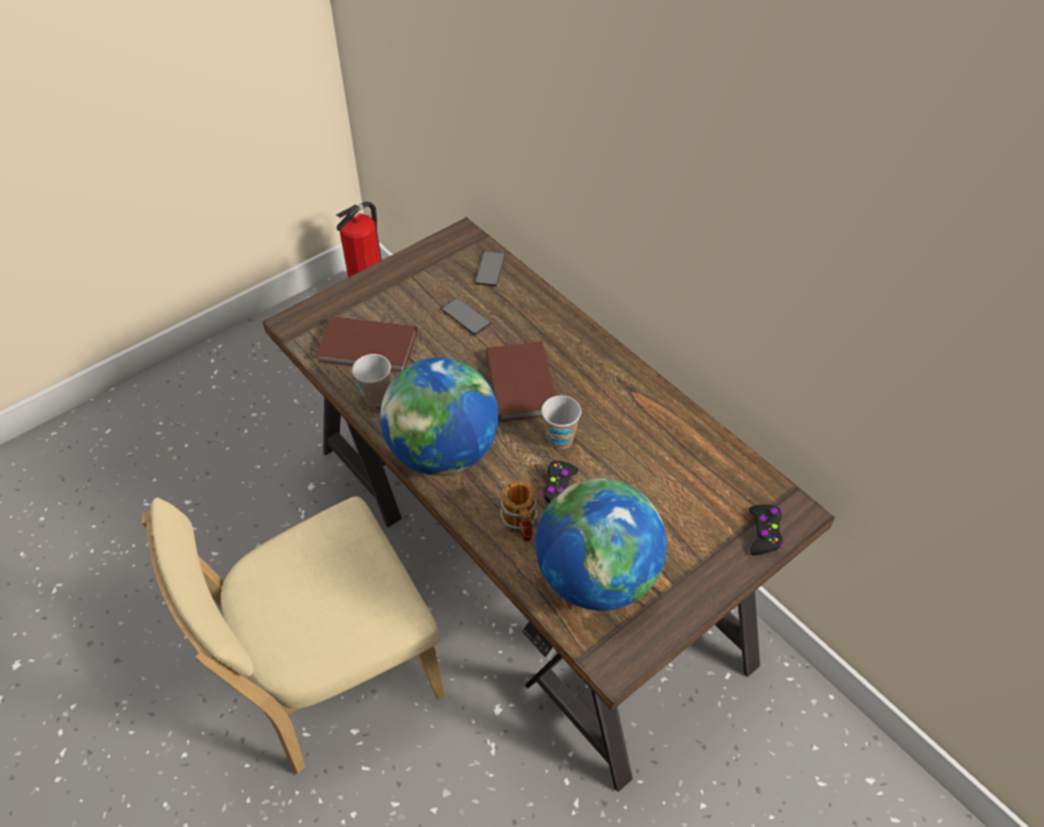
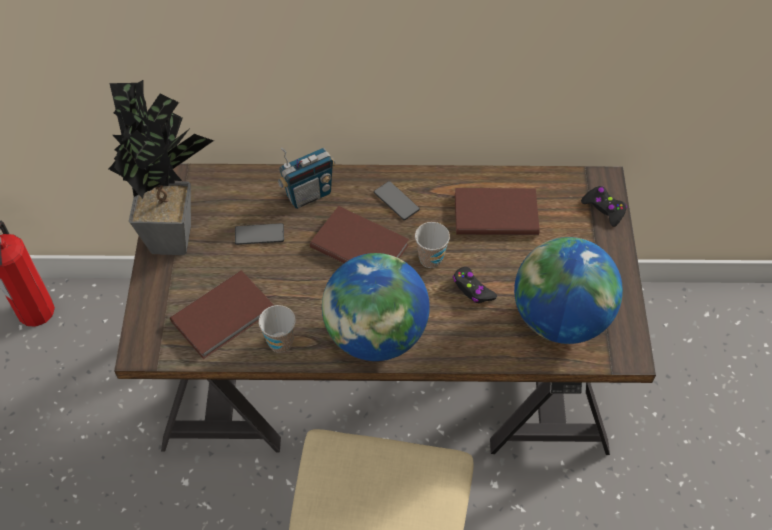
camera: 50 degrees left, 5 degrees up
phone [475,251,505,286] -> phone moved to [374,181,420,220]
mug [500,481,538,542] -> none
none -> potted plant [109,79,214,255]
none -> radio [277,147,335,209]
none -> brown book [455,188,540,235]

